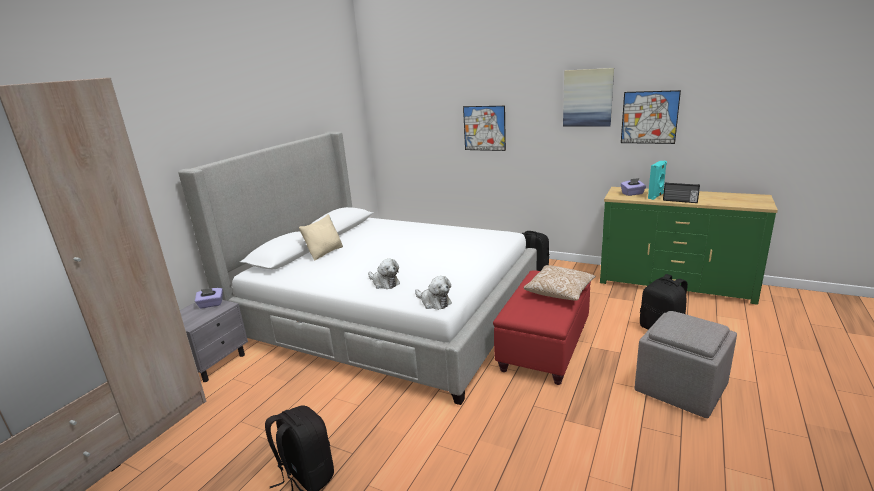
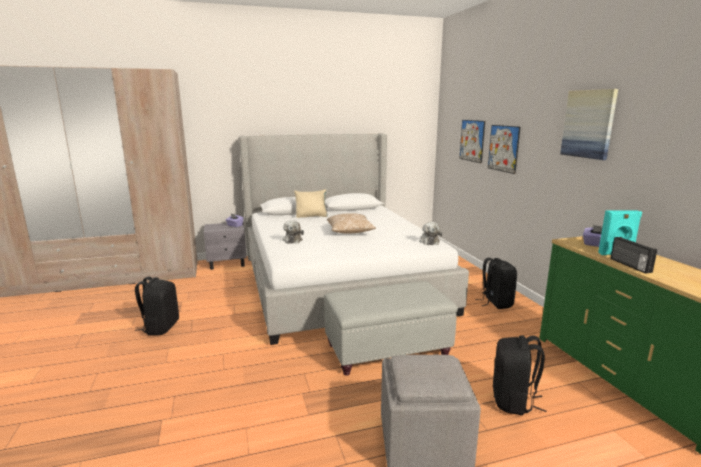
camera: 45 degrees right, 5 degrees down
plush toy [415,276,452,310] -> plush toy moved to [419,222,442,245]
red ottoman [493,270,591,385] -> grey ottoman [324,281,458,376]
pillow [523,265,596,301] -> pillow moved to [327,213,376,234]
picture [621,90,681,144] -> picture moved to [459,120,485,163]

